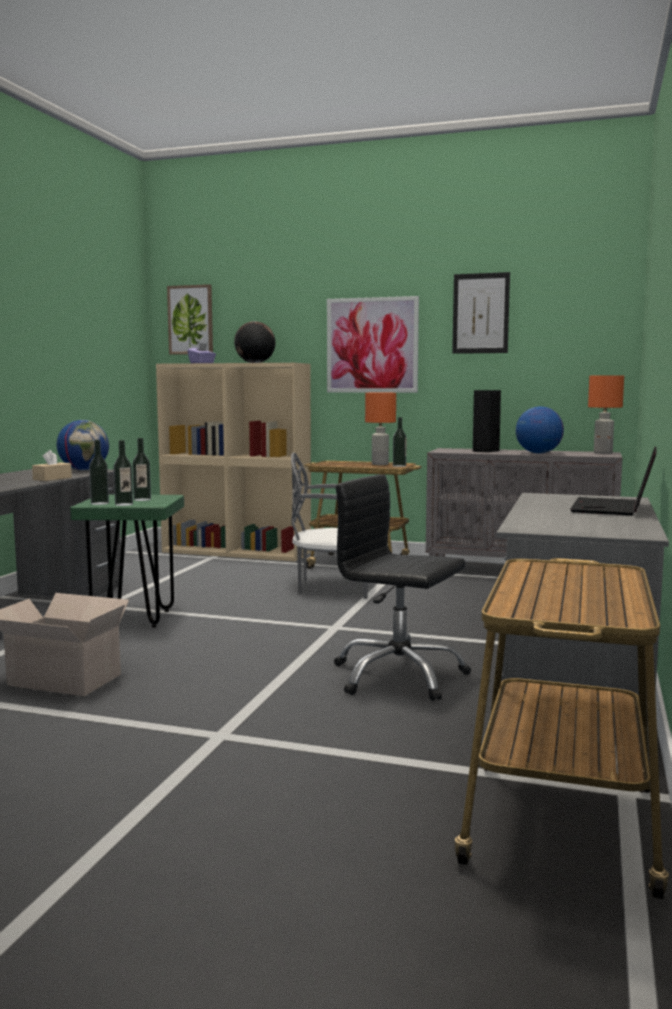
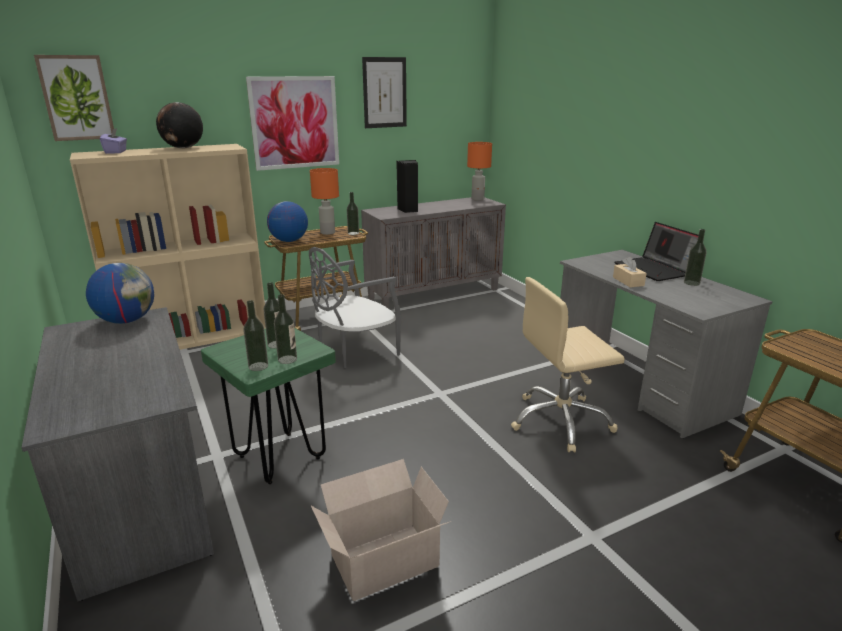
camera: 45 degrees left, 15 degrees up
beige tissue box [32,450,72,481] -> beige tissue box moved to [613,256,647,287]
black office chair [334,474,471,701] -> beige office chair [511,277,625,452]
globe [516,406,564,454] -> globe moved to [267,201,308,242]
none -> bottle [684,229,707,286]

